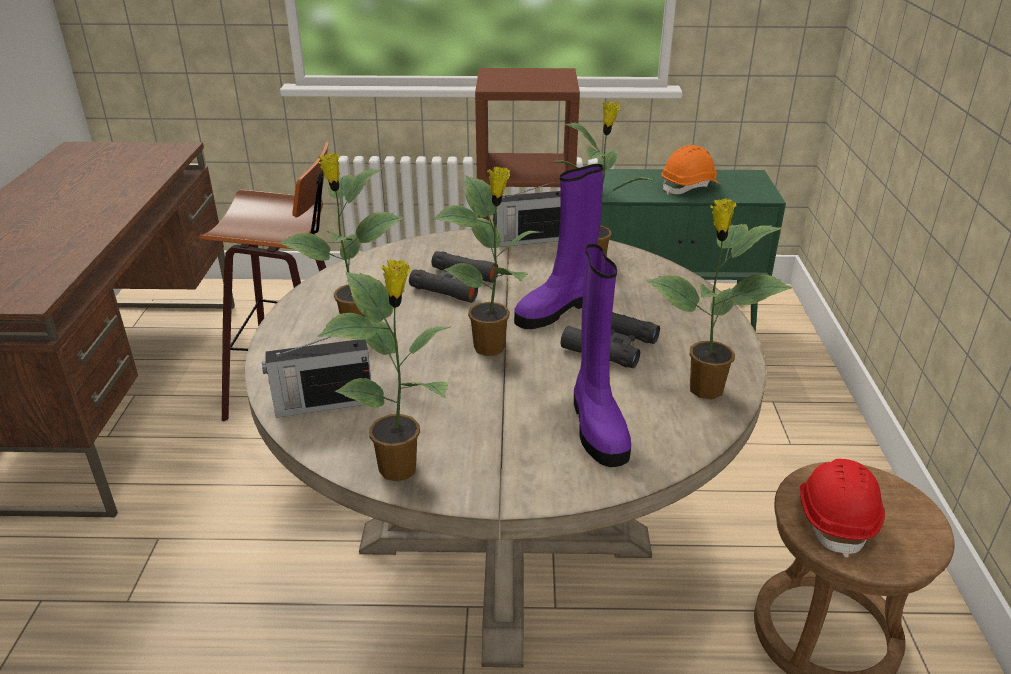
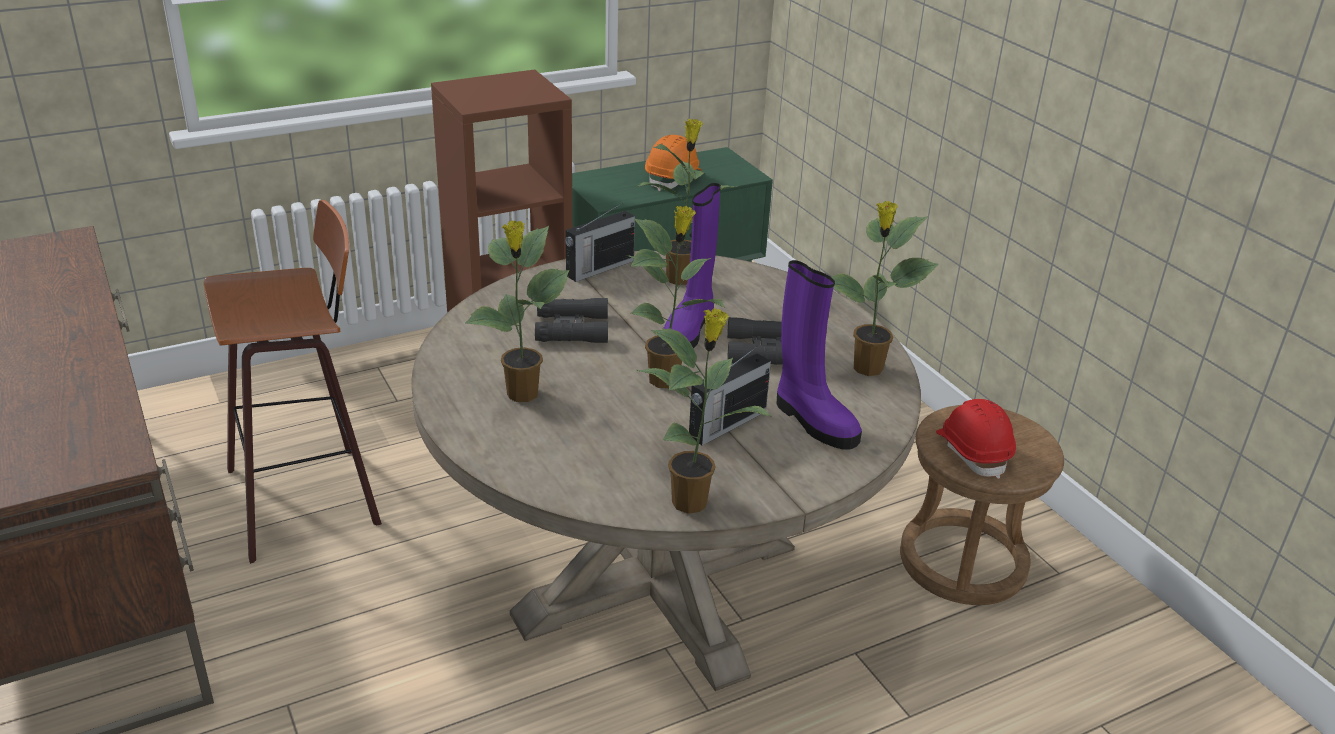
camera: 30 degrees left, 0 degrees up
radio [262,337,371,418] -> radio moved to [689,346,771,445]

